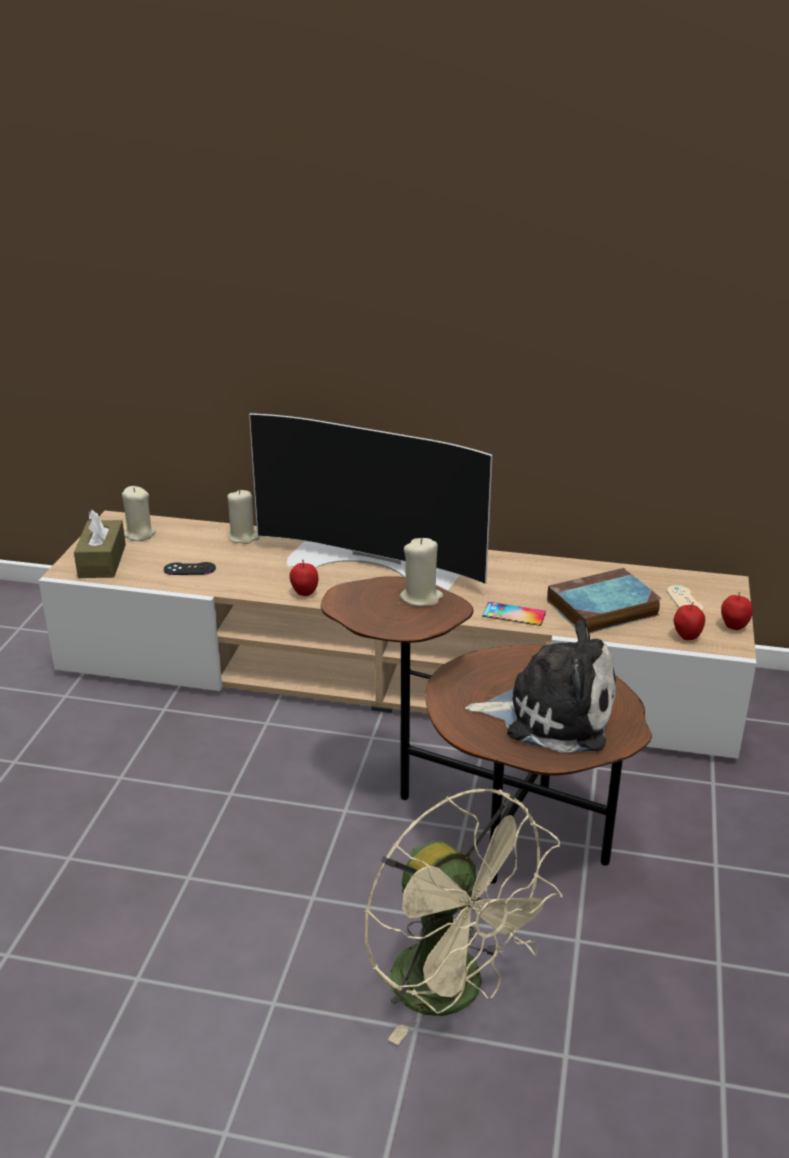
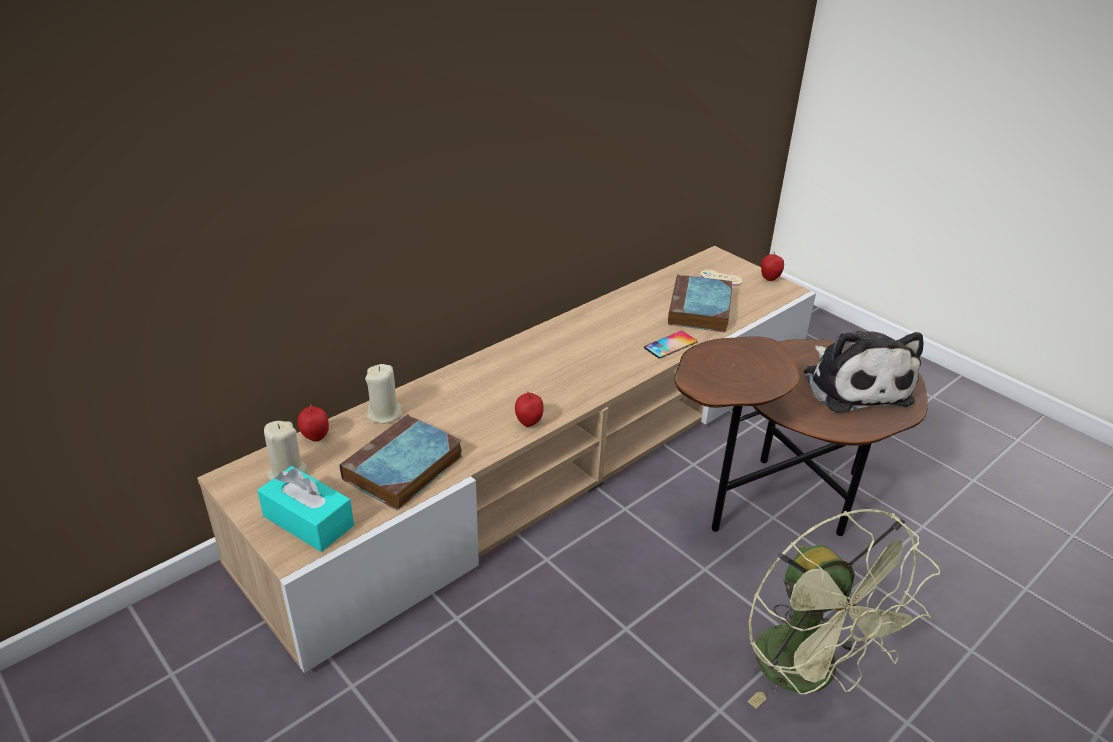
camera: 55 degrees left, 5 degrees up
brown tissue box [74,510,126,578] -> turquoise tissue box [257,466,354,552]
black game controller [164,562,216,575] -> book [340,414,462,511]
television [249,413,492,591] -> none
beige fan [365,789,563,1045] -> none
beige candle [400,538,443,606] -> none
plush toy [465,619,616,753] -> plush toy turned 120 degrees clockwise [804,331,923,413]
apple [674,602,705,640] -> apple moved to [297,404,329,442]
none -> green fan [748,509,940,709]

